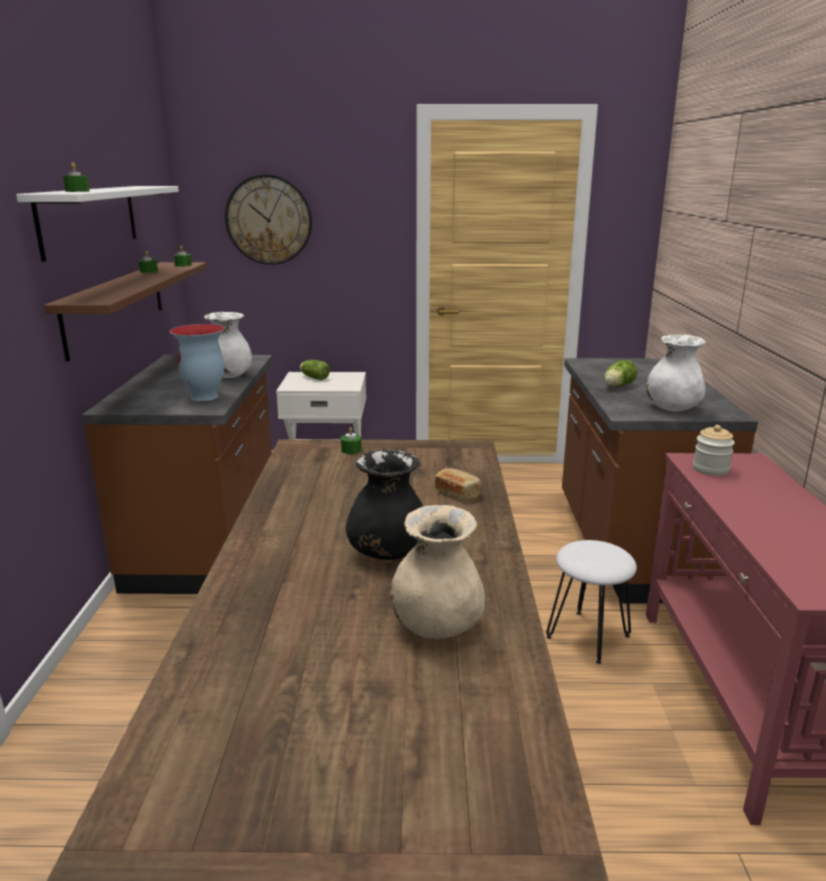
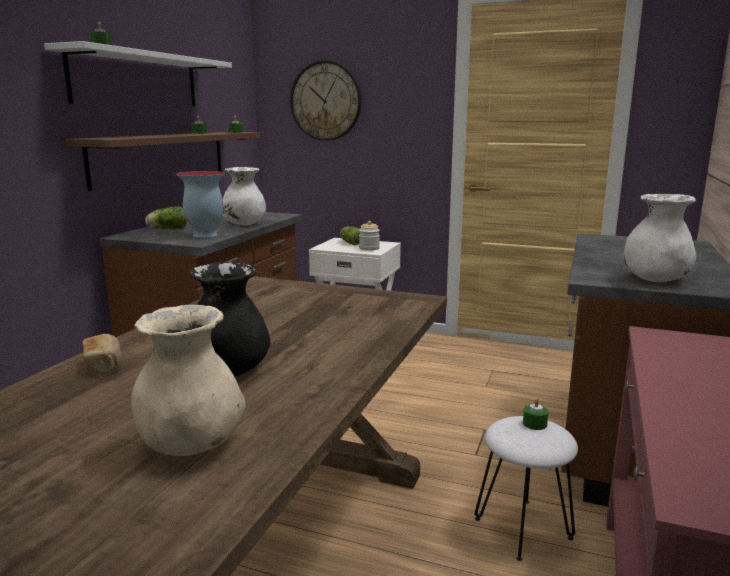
camera: 20 degrees right, 5 degrees down
green candle [341,427,362,454] -> green candle moved to [523,398,548,430]
bread [435,468,482,500] -> bread moved to [82,334,123,374]
lettuce [604,360,638,387] -> lettuce moved to [145,207,187,229]
jar [693,425,735,476] -> jar moved to [359,221,380,251]

